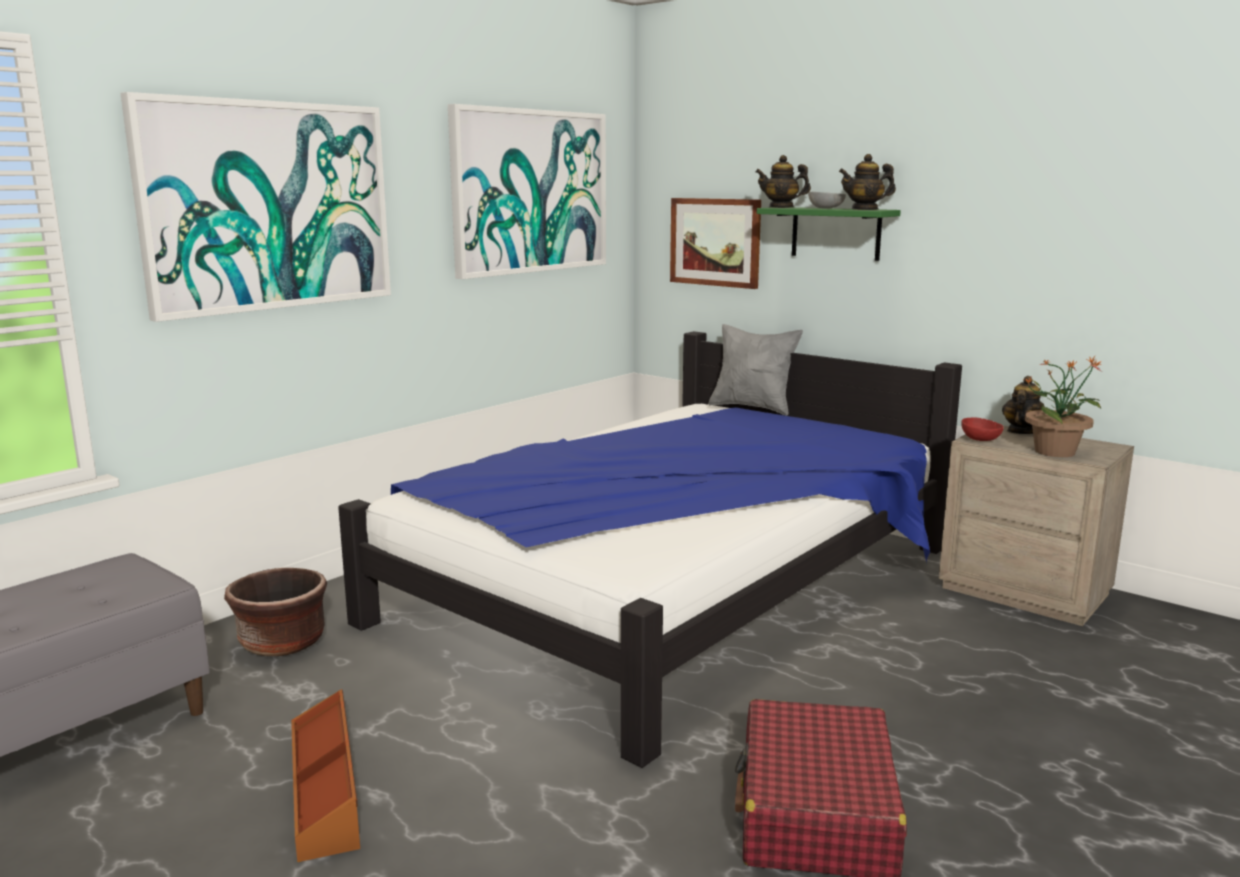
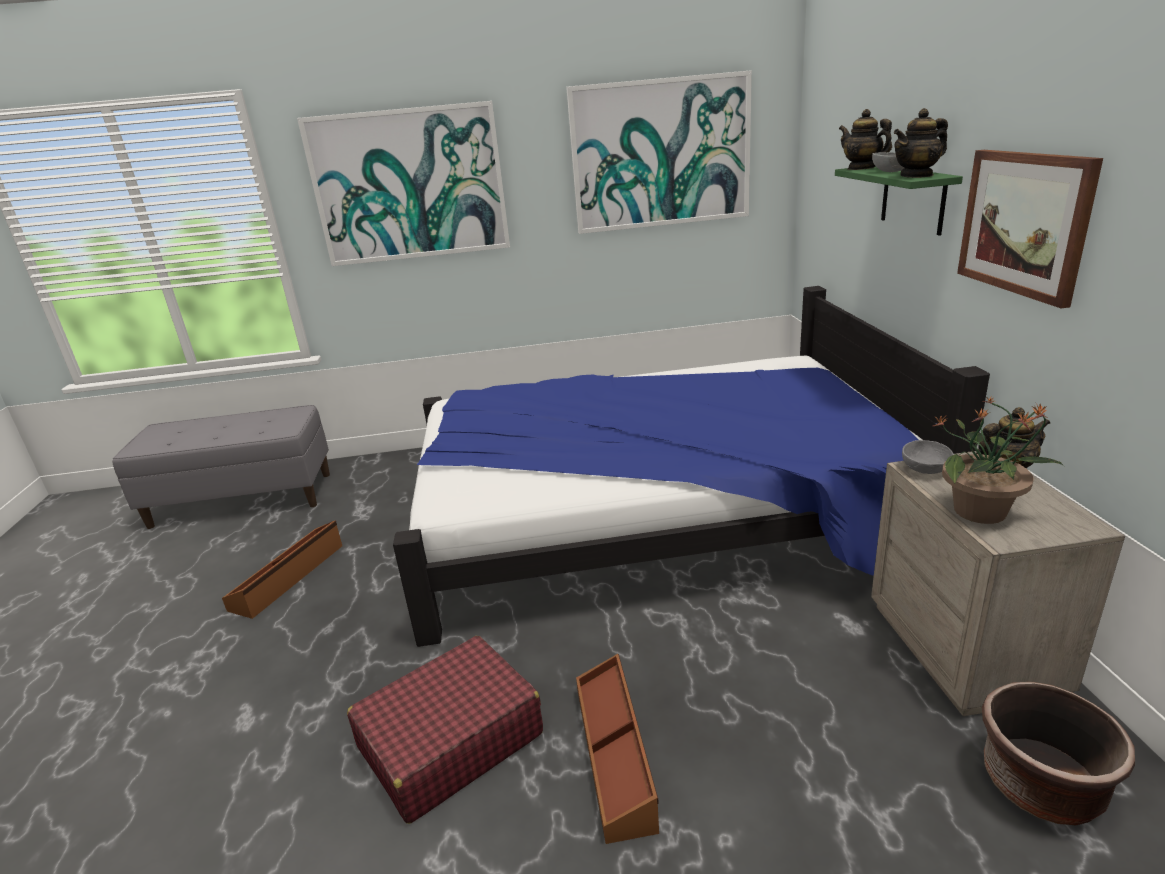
camera: 45 degrees right, 10 degrees up
brown planter [224,568,327,656] -> brown planter moved to [982,682,1135,825]
picture [670,198,761,289] -> picture moved to [957,150,1103,308]
grey pillow [708,324,803,416] -> none
teapot [839,154,896,210] -> teapot turned 60 degrees counterclockwise [894,108,948,178]
red bowl [961,417,1004,441] -> grey bowl [902,440,954,474]
none -> brown storage box [576,654,659,844]

